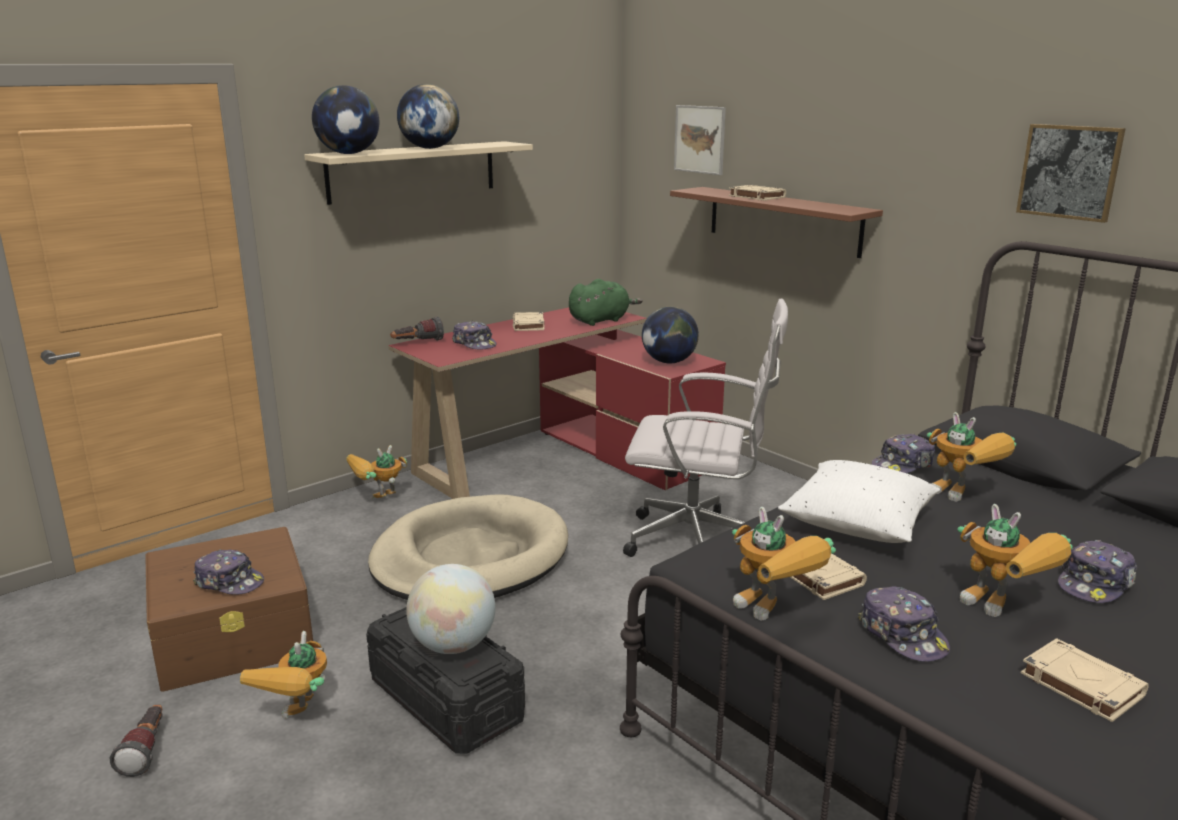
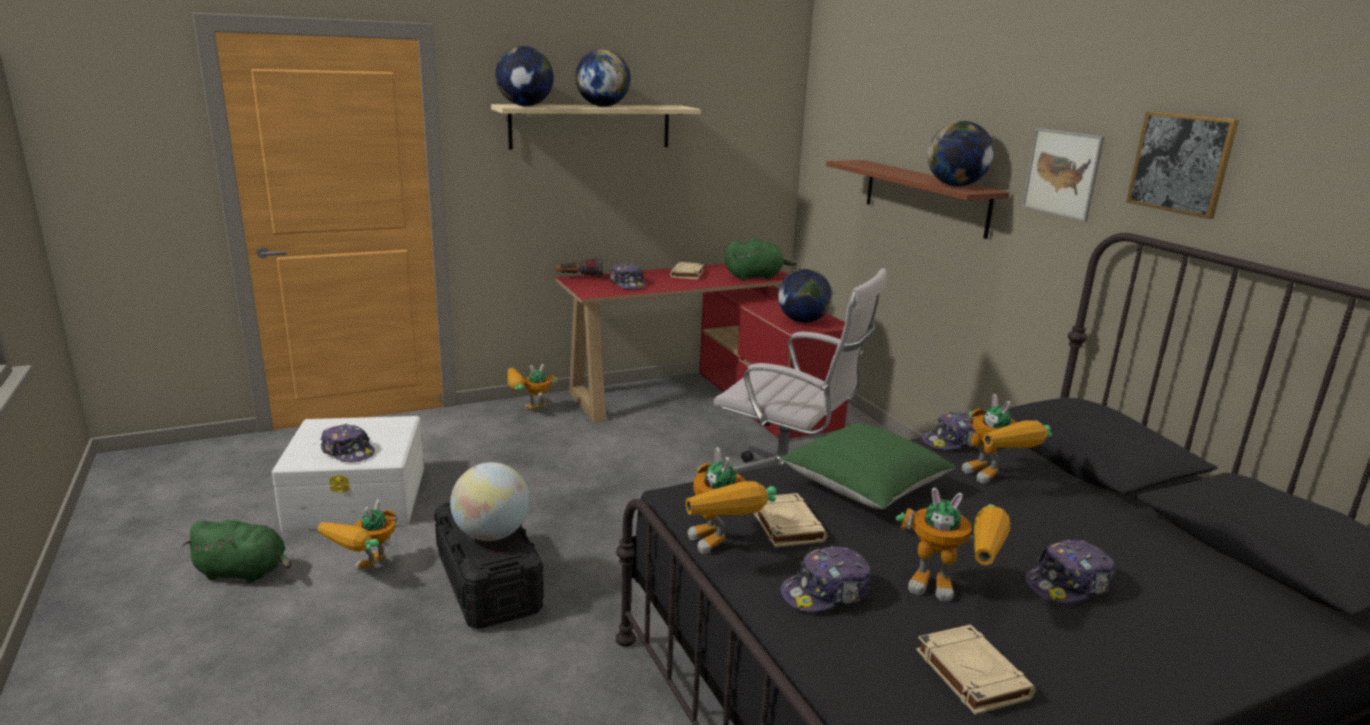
camera: 15 degrees right, 0 degrees up
flashlight [110,705,163,777] -> green plush toy [182,520,292,583]
brown storage box [145,527,313,692] -> white storage box [272,416,424,531]
beige dog bed [368,494,568,600] -> none
picture [674,105,726,175] -> picture moved to [1022,128,1105,222]
beige book [729,185,786,201] -> none
white pillow [778,460,940,543] -> green pillow [780,423,956,509]
cap [858,587,950,662] -> cap turned 75 degrees clockwise [780,546,871,612]
toy robot [957,504,1073,617] -> toy robot turned 45 degrees counterclockwise [896,488,1010,602]
none -> globe [927,121,994,186]

